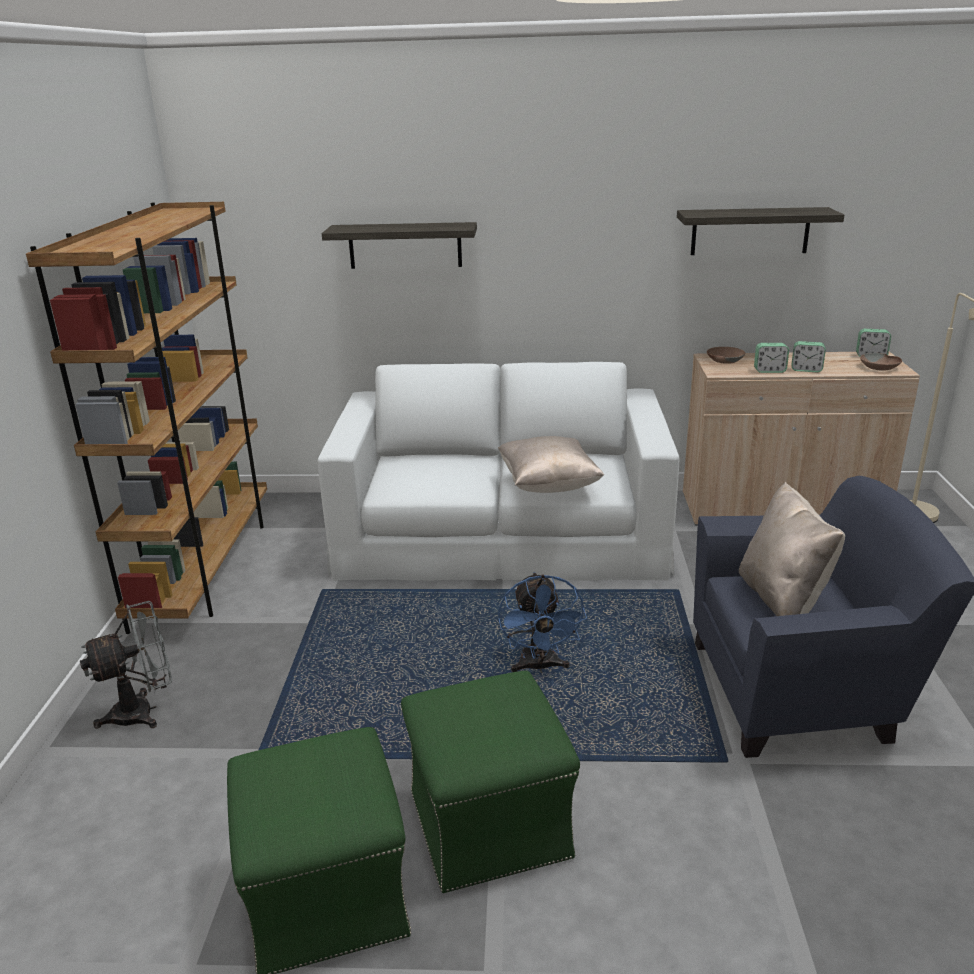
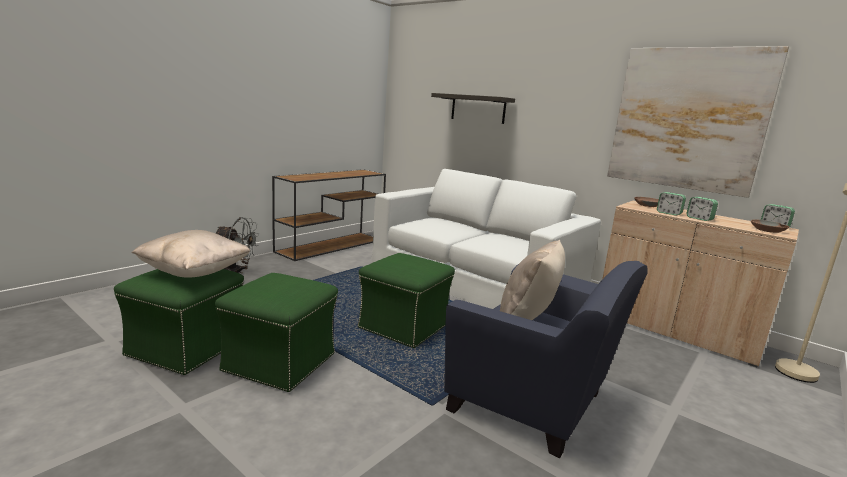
camera: 35 degrees right, 10 degrees down
brown bookcase [26,202,267,634] -> brown console table [272,169,386,261]
beige pillow [498,436,604,493] -> beige pillow moved to [132,230,251,278]
blue fan [498,572,587,673] -> green ottoman [358,253,455,348]
shelf [677,207,844,255] -> picture [607,46,789,198]

